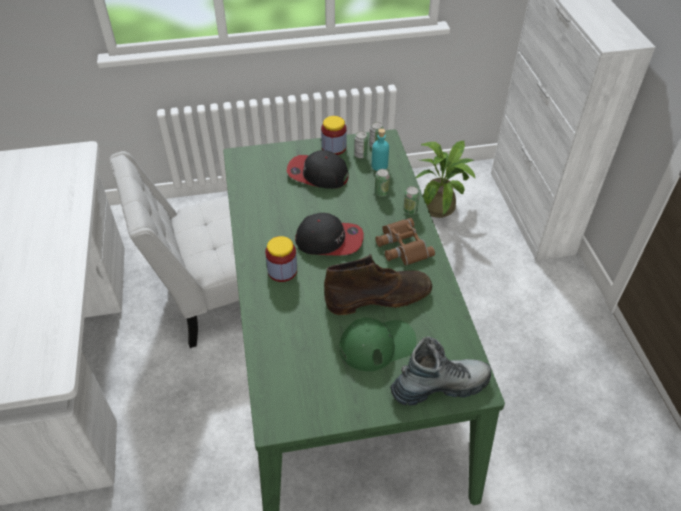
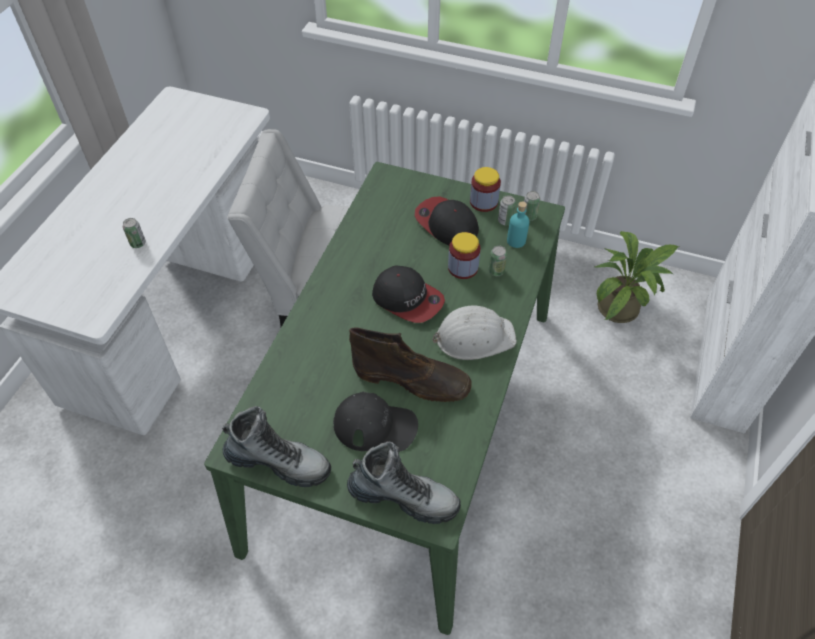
camera: 30 degrees right, 5 degrees up
jar [265,236,297,282] -> jar moved to [448,232,481,279]
green cap [339,317,416,371] -> black cap [333,392,418,452]
brown binoculars [376,218,435,266] -> white hard hat [432,306,517,360]
can [403,186,420,215] -> can moved to [123,218,146,248]
none -> boot [222,406,331,487]

